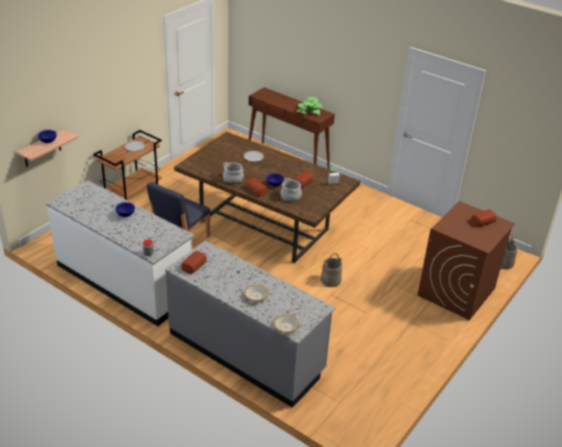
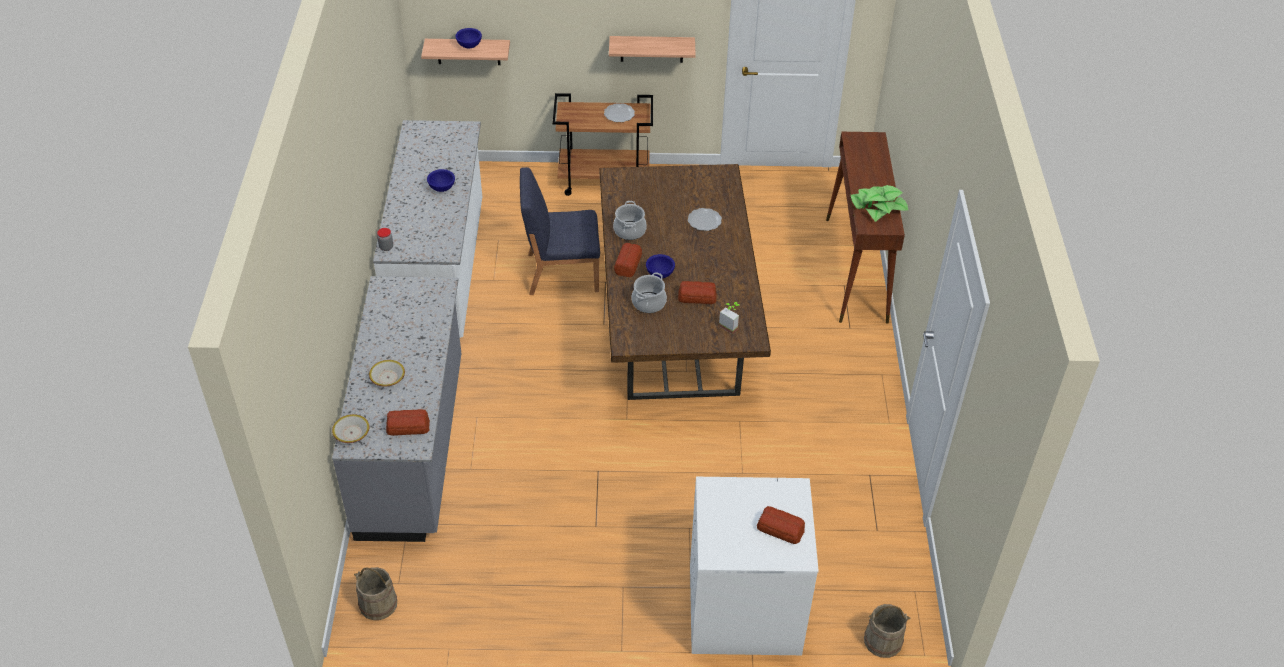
camera: 55 degrees right, 10 degrees up
bread [181,251,207,274] -> bread moved to [386,409,430,436]
beige bucket [321,253,342,287] -> beige bucket moved to [354,567,397,620]
brown washing machine [418,201,515,320] -> white washing machine [690,477,819,655]
none -> shelf [609,36,696,63]

